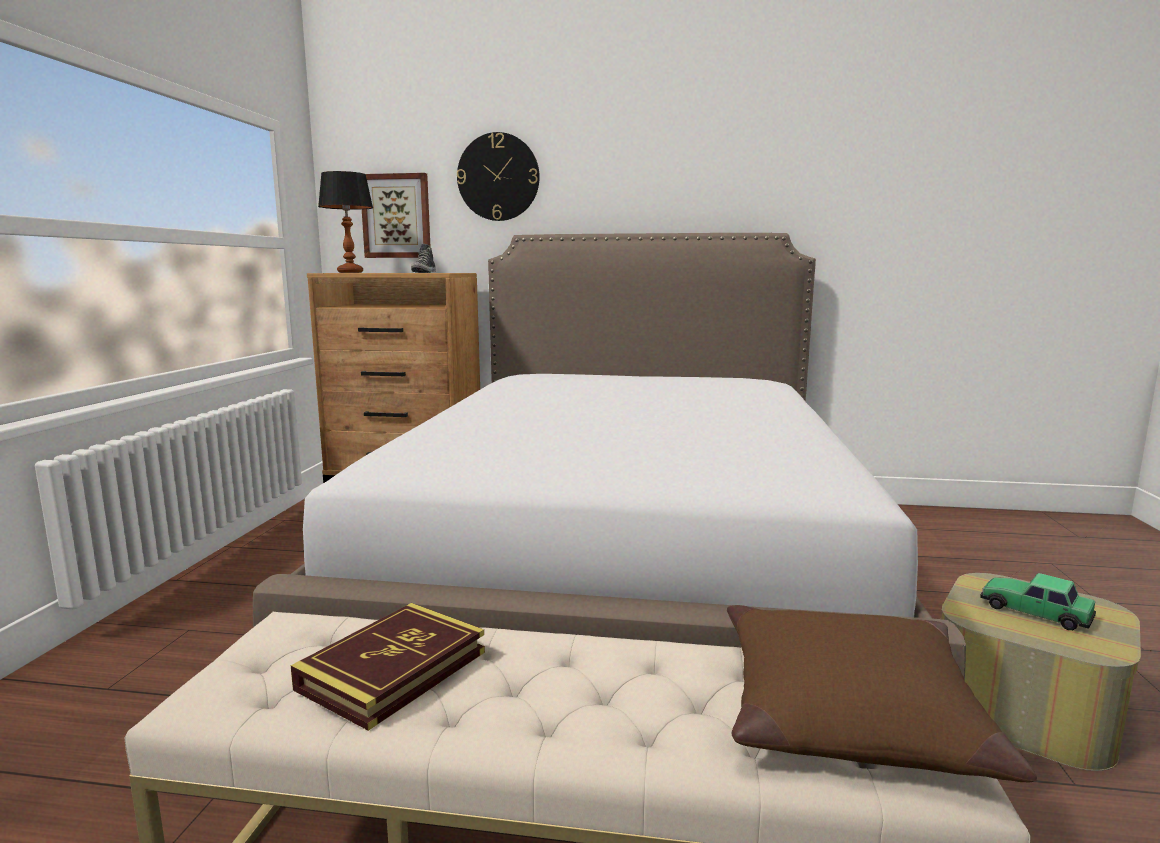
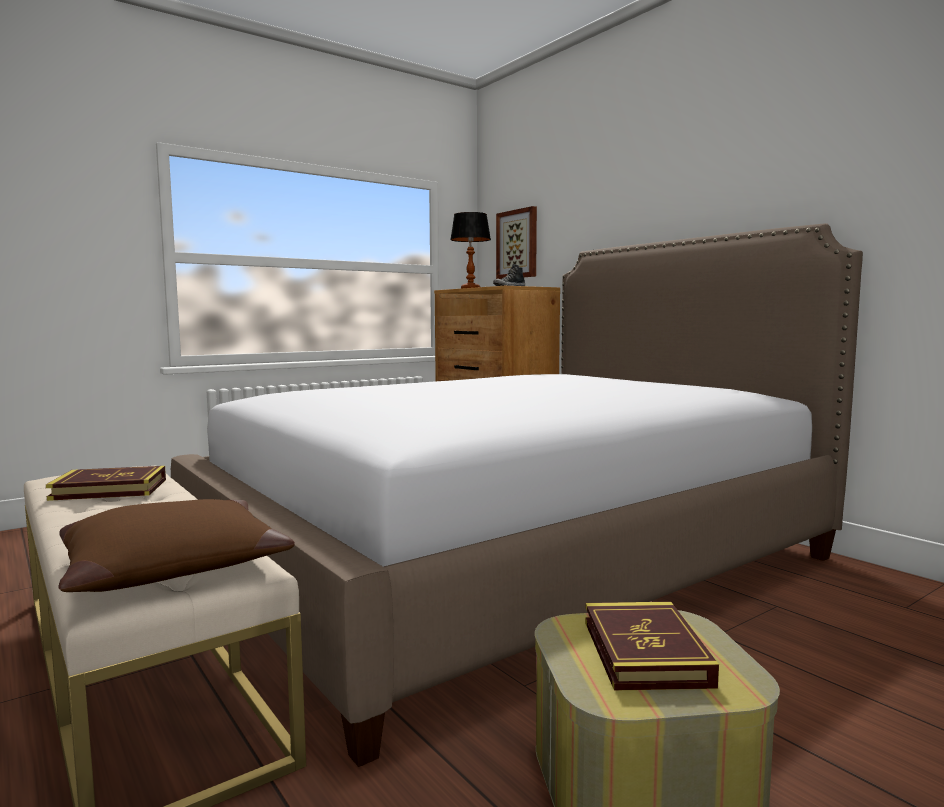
camera: 45 degrees right, 5 degrees down
wall clock [457,132,540,221] -> none
toy car [980,573,1096,630] -> book [585,602,719,691]

